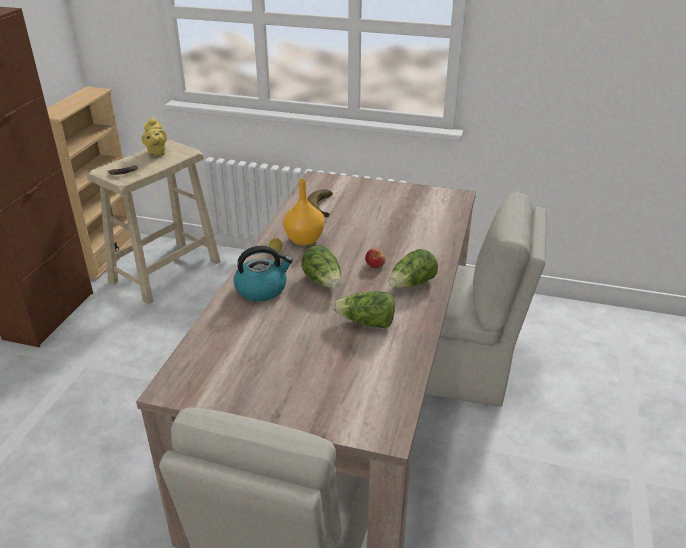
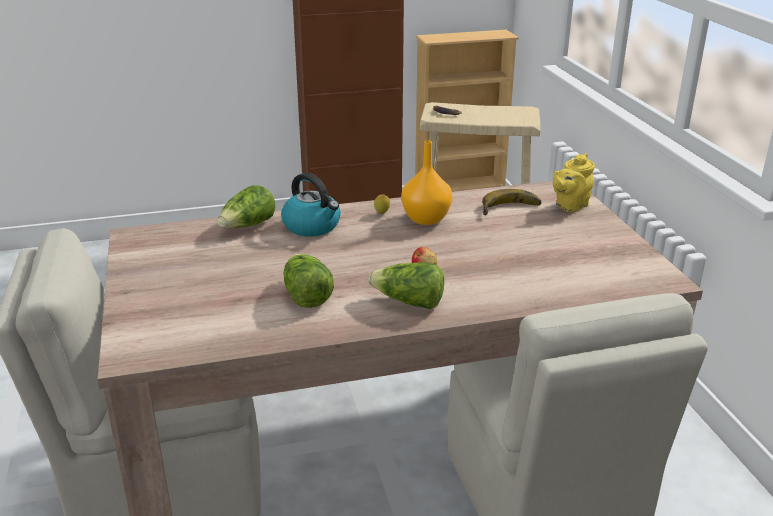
camera: 60 degrees right, 5 degrees down
yellow teapot [142,117,167,156] -> yellow teapot moved to [553,153,595,212]
lettuce [301,245,341,288] -> lettuce moved to [218,185,276,228]

